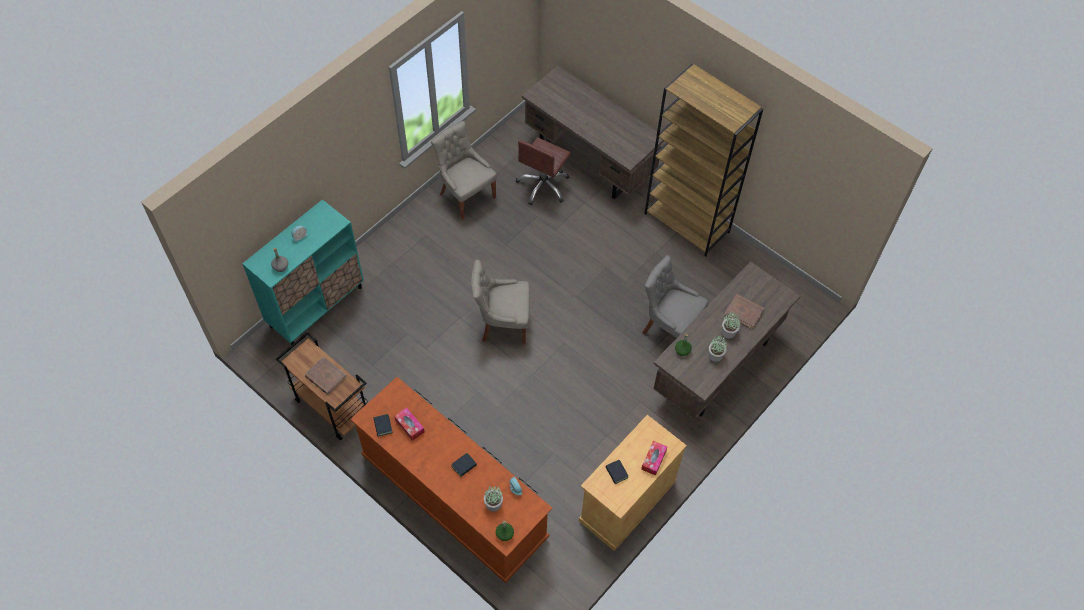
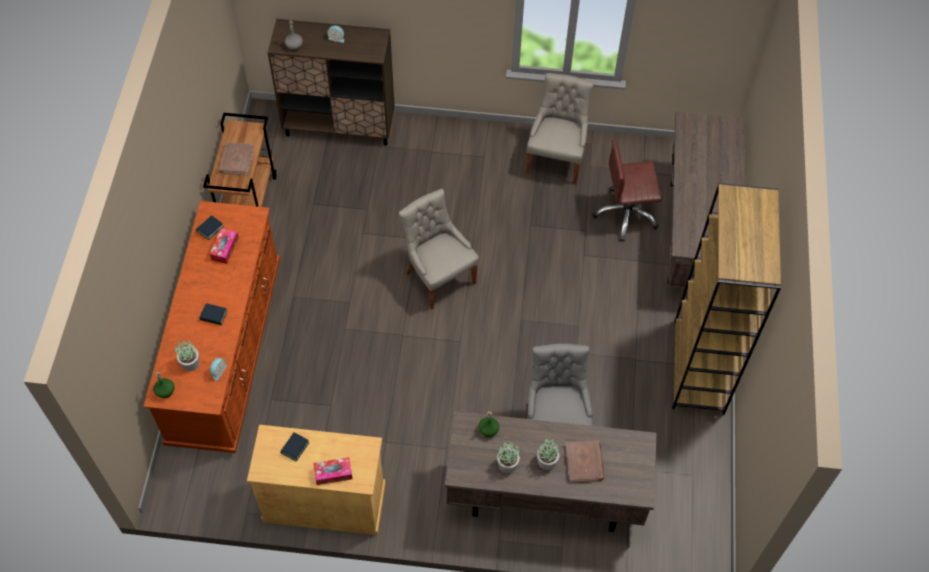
camera: 55 degrees right, 0 degrees up
turquoise cabinet [242,199,364,345] -> brown cabinet [268,19,395,146]

